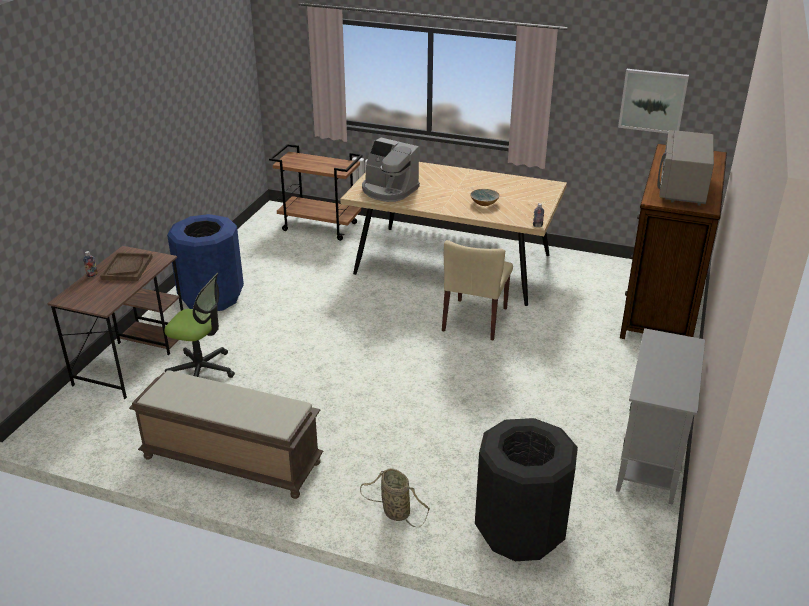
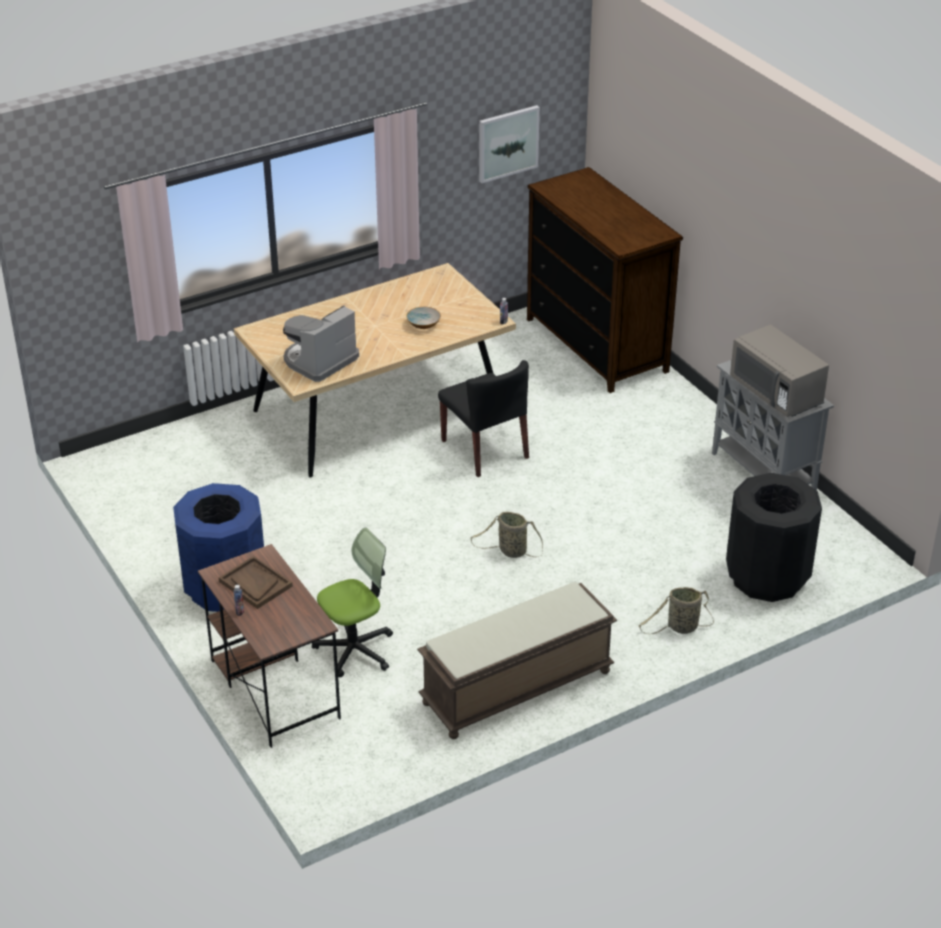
camera: 50 degrees left, 5 degrees up
brown cart [269,144,363,241] -> none
coffee machine [362,138,420,202] -> coffee machine turned 150 degrees clockwise [283,305,359,382]
beige chair [442,240,513,341] -> black chair [438,360,529,477]
grey microwave [657,130,714,206] -> grey microwave moved to [730,325,829,417]
none -> basket [471,512,543,558]

